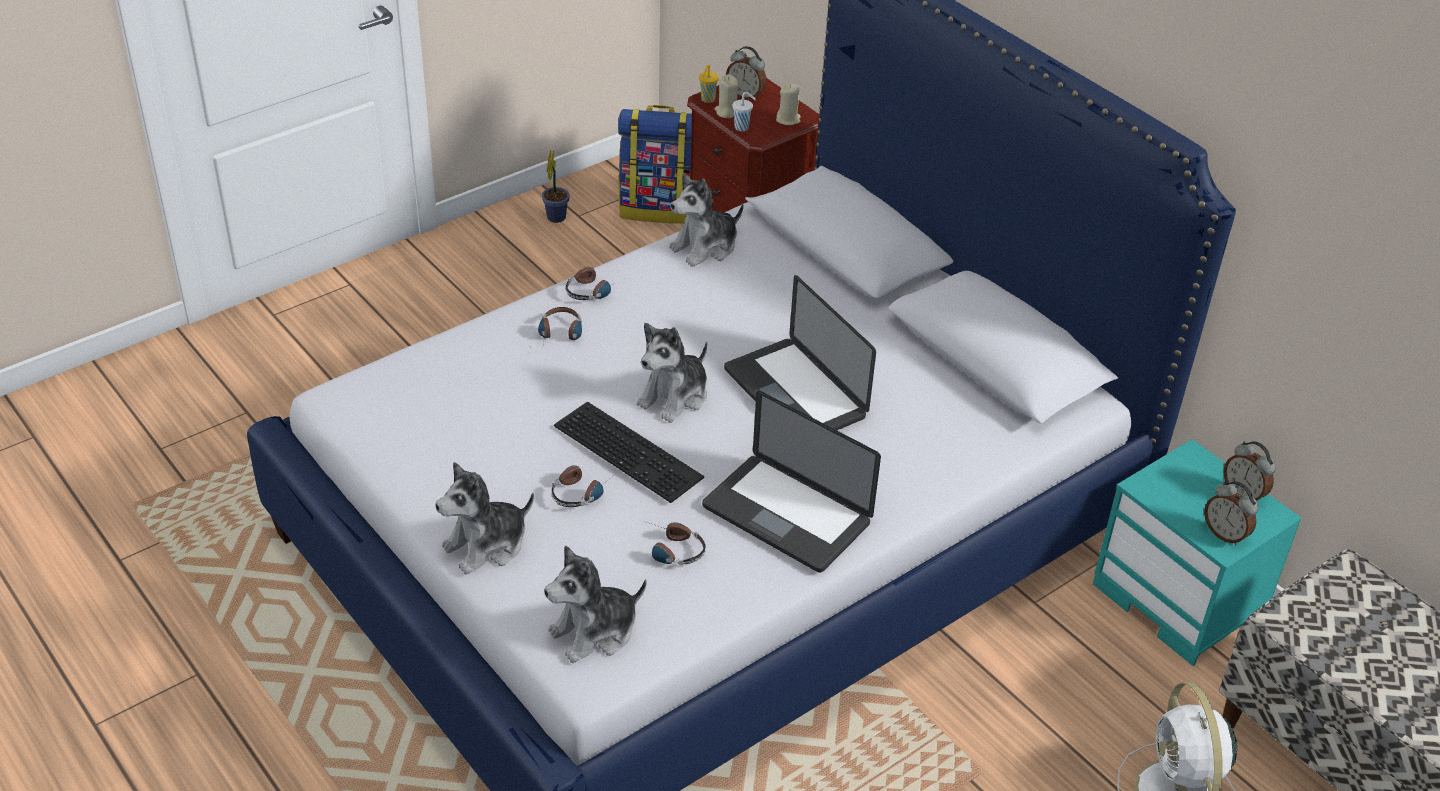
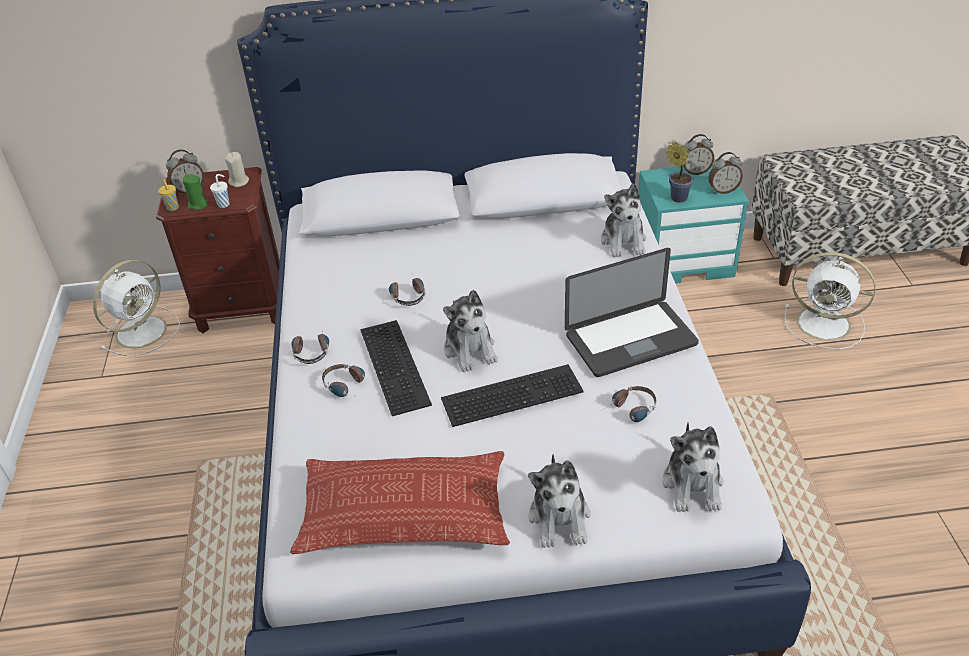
camera: 55 degrees left, 0 degrees up
potted plant [542,150,570,223] -> potted plant moved to [666,142,694,203]
headphones [551,465,616,507] -> headphones moved to [389,271,425,306]
backpack [618,105,692,223] -> white fan [93,260,180,356]
plush toy [669,173,744,267] -> plush toy moved to [601,184,646,258]
beige candle [715,75,738,118] -> green candle [183,174,208,210]
laptop [724,275,876,430] -> none
none -> pillow [290,451,510,554]
none -> keyboard [360,320,432,416]

